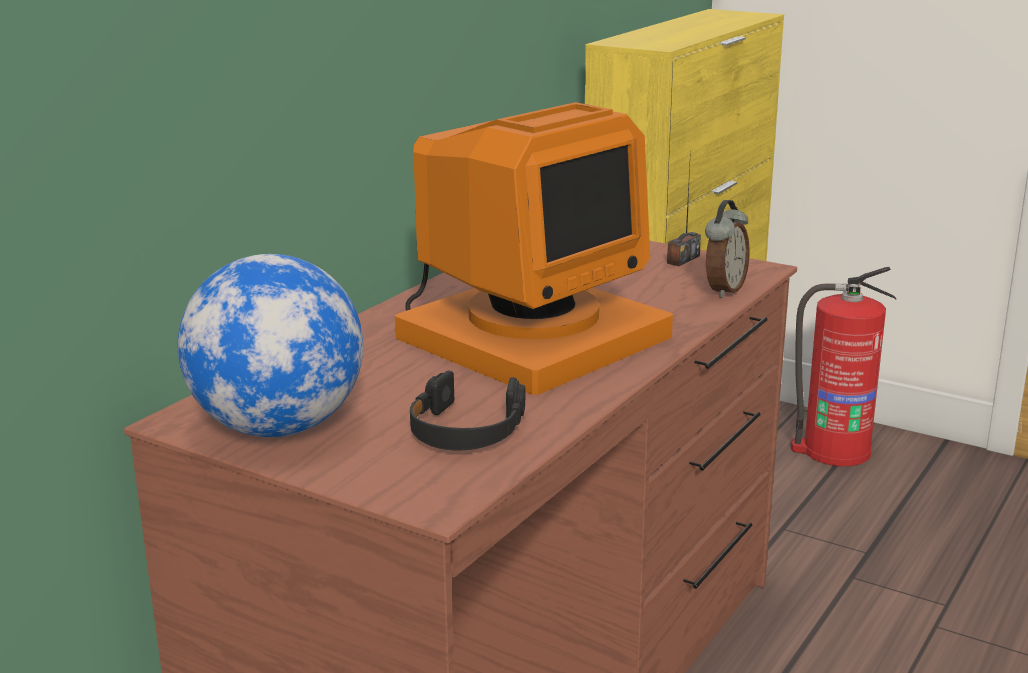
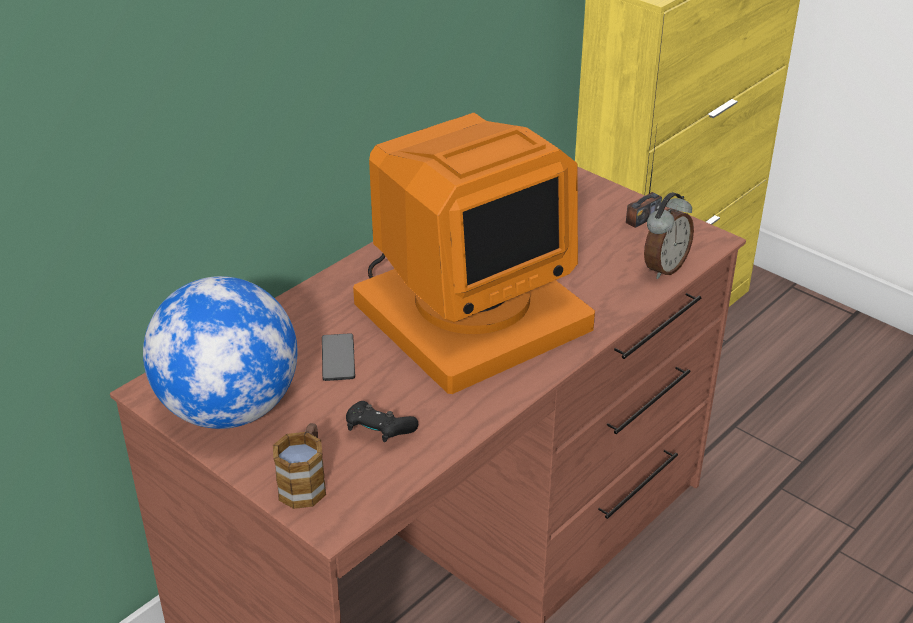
camera: 10 degrees right, 15 degrees up
black headphones [410,371,525,450] -> black game controller [346,401,418,442]
fire extinguisher [791,267,896,466] -> none
none -> mug [273,423,326,509]
none -> phone [322,333,355,381]

